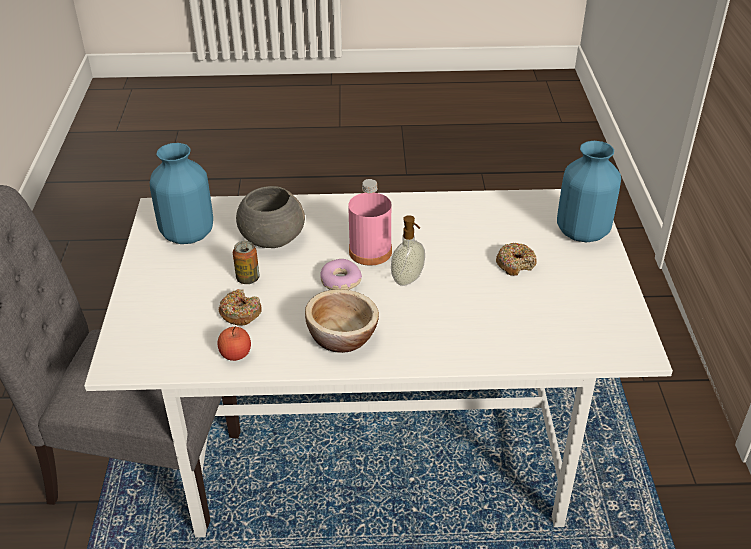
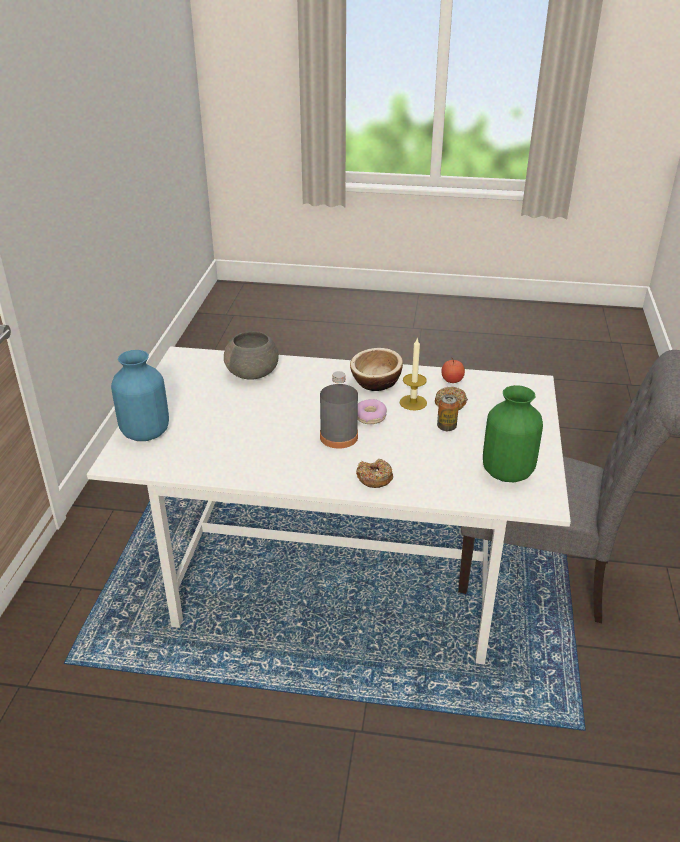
camera: 170 degrees left, 5 degrees down
blue vase [150,143,213,244] -> green vase [483,385,543,482]
grey bowl [236,186,305,248] -> grey bowl moved to [224,331,279,380]
pink bottle [348,179,392,266] -> grey bottle [320,371,358,449]
soap dispenser [391,215,425,286] -> none
donut [496,243,537,276] -> donut moved to [356,459,393,488]
none -> candle [400,339,427,410]

